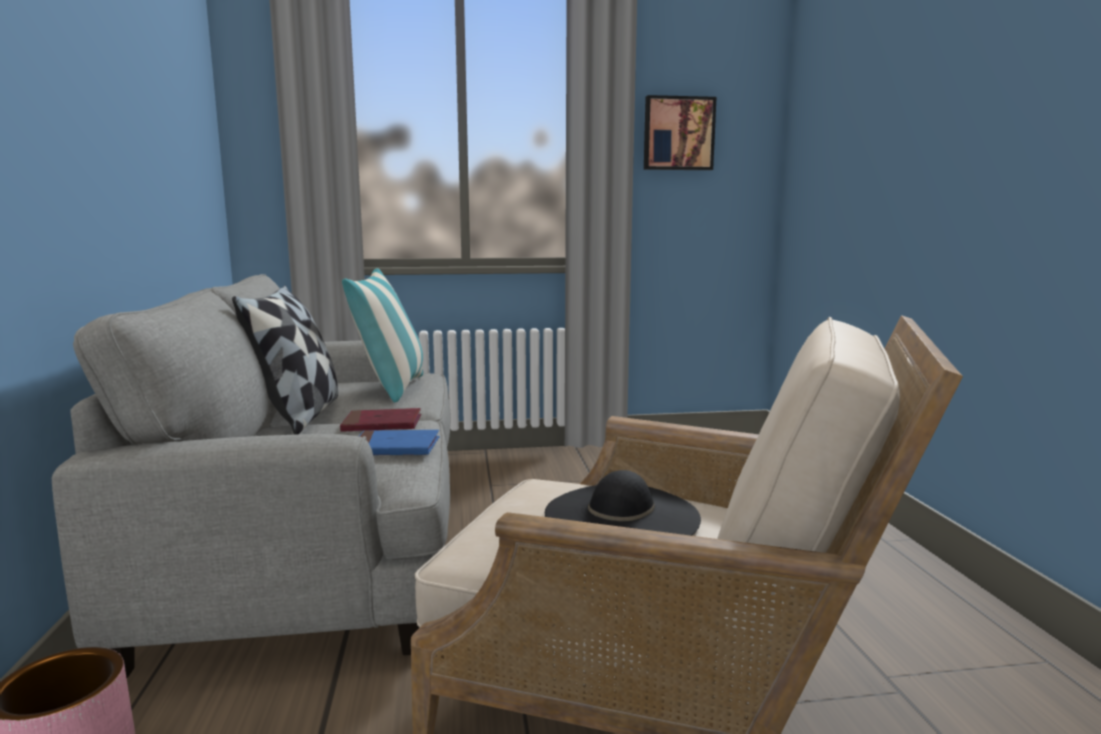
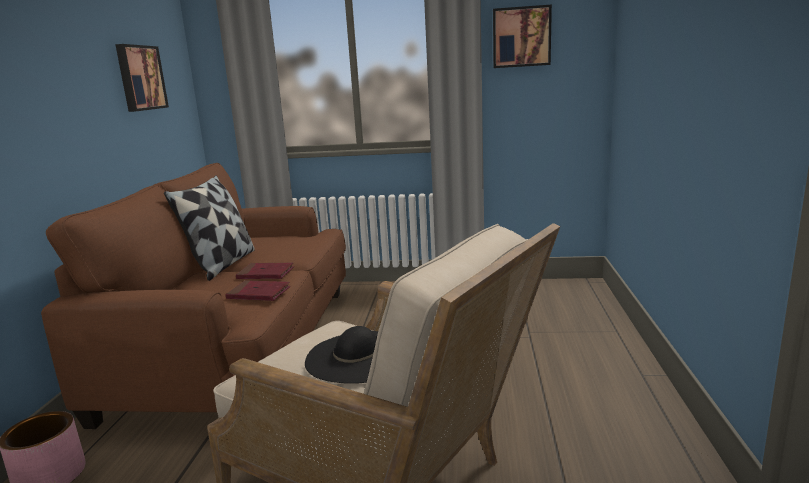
camera: 15 degrees right, 5 degrees up
grey sofa [52,274,451,678] -> brown sofa [41,163,346,429]
pillow [342,268,423,402] -> none
blue book [359,430,440,455] -> red book [225,280,291,301]
none -> picture [115,44,169,112]

